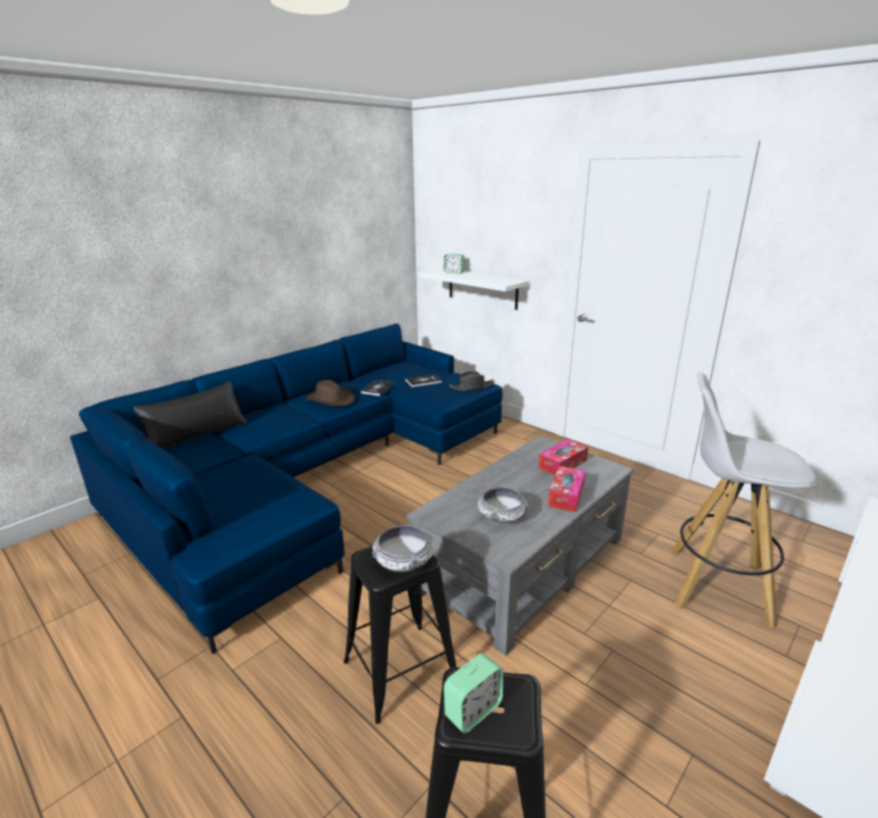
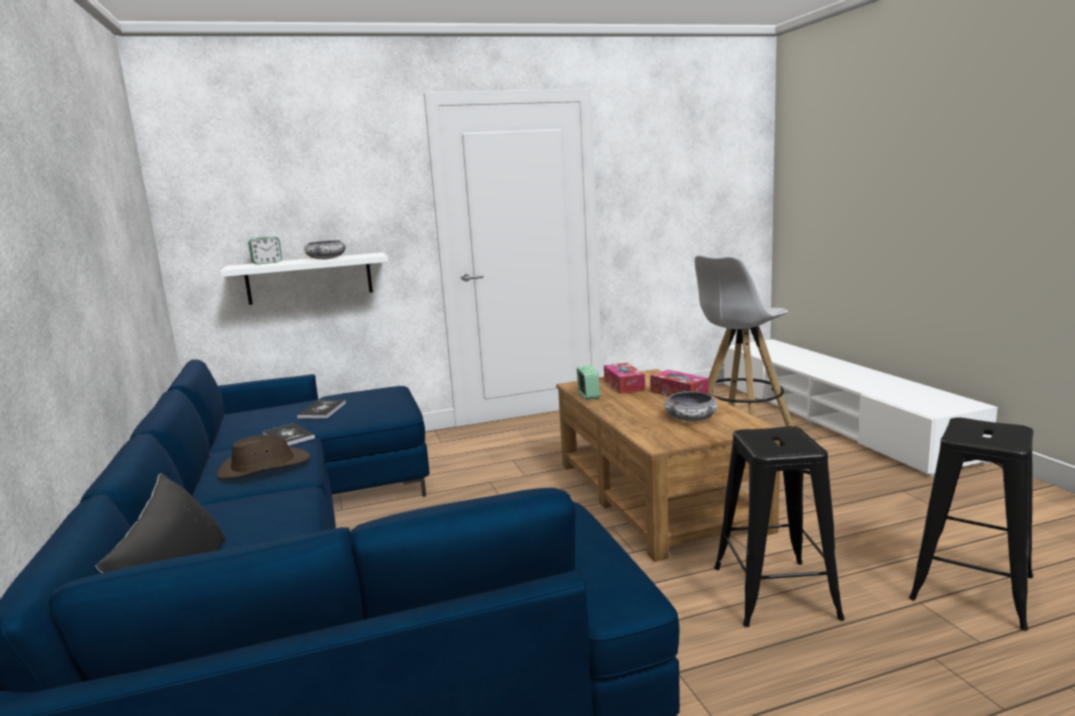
camera: 60 degrees left, 10 degrees down
bowl [372,525,434,572] -> bowl moved to [304,240,346,259]
grey coffee table [406,435,634,656] -> brown coffee table [556,369,780,562]
alarm clock [444,653,503,734] -> alarm clock moved to [577,365,600,400]
black hat [449,371,495,391] -> none

